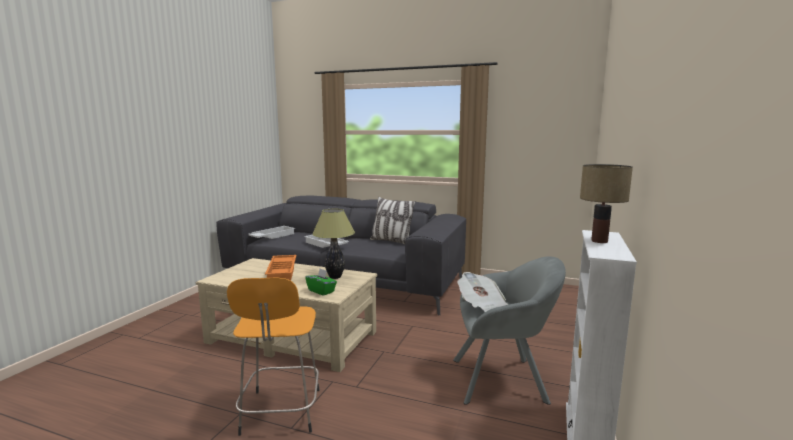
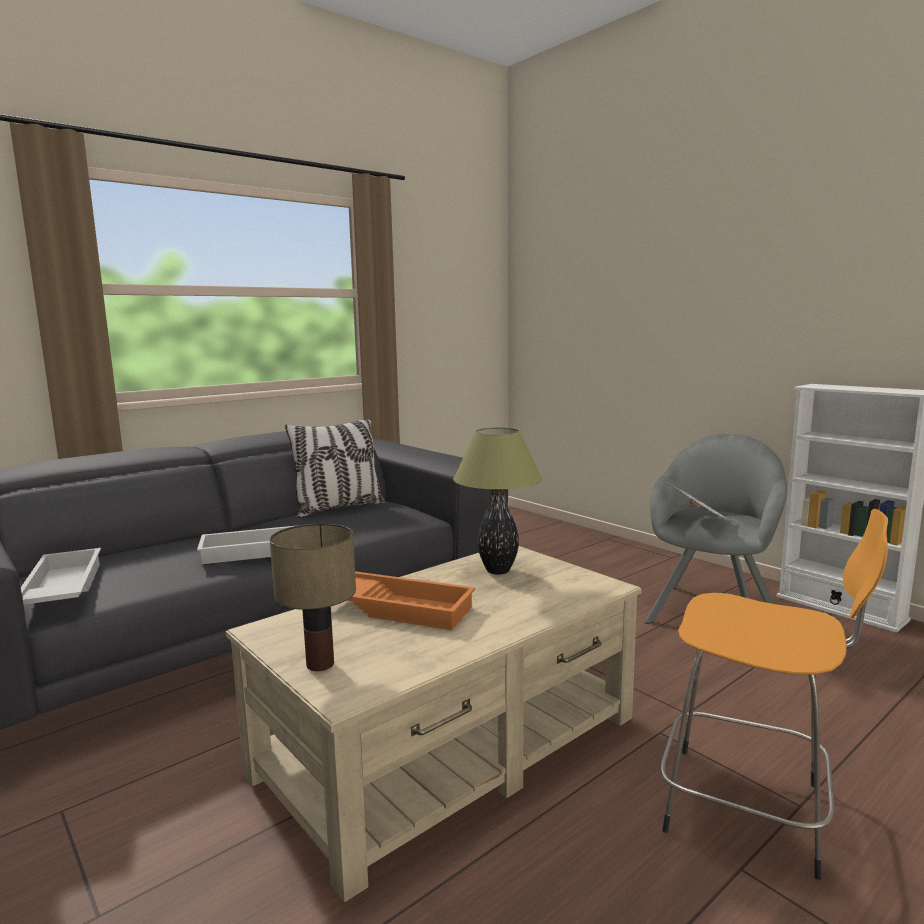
camera: 60 degrees left, 0 degrees up
green tissue box [305,269,337,296] -> none
table lamp [580,164,633,243] -> table lamp moved to [270,523,356,671]

